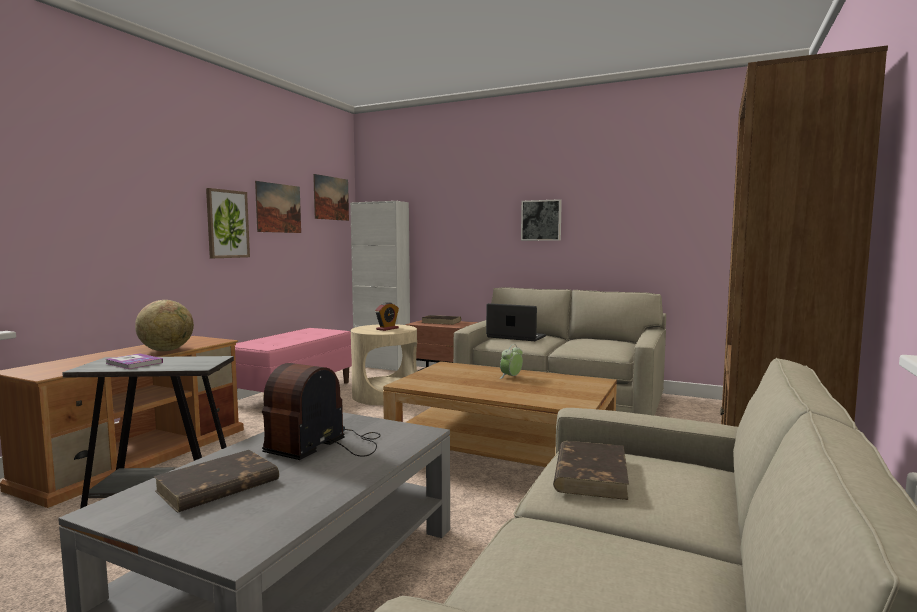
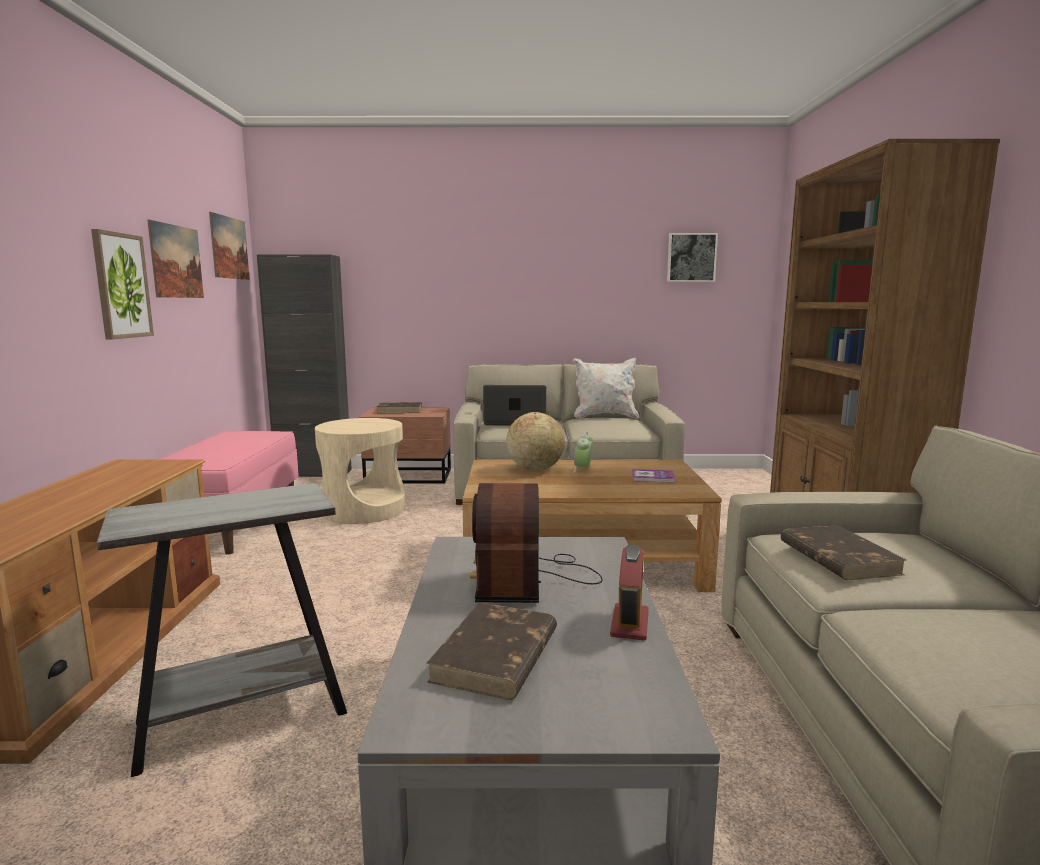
camera: 25 degrees left, 5 degrees up
book [106,353,163,369] -> book moved to [632,469,676,483]
globe [135,300,194,351] -> globe moved to [506,412,565,471]
white cabinet [350,201,410,371] -> black cabinet [257,254,352,477]
alarm clock [375,302,399,331] -> alarm clock moved to [610,545,649,641]
picture [521,199,562,241] -> picture moved to [667,233,718,282]
none -> white pillow [572,358,639,419]

